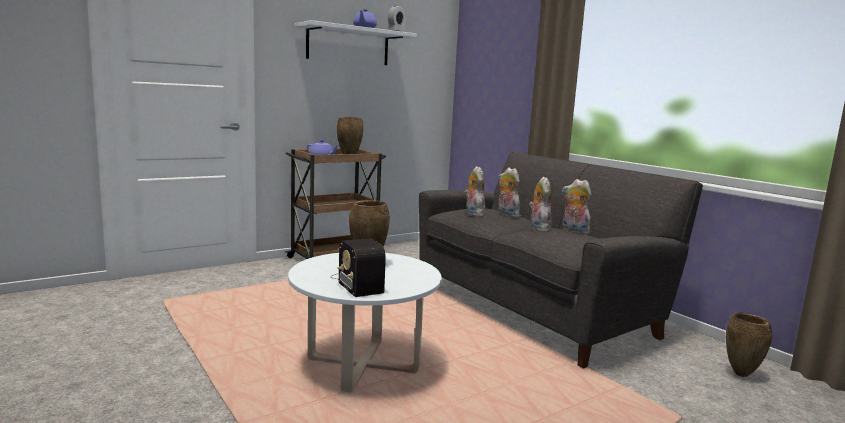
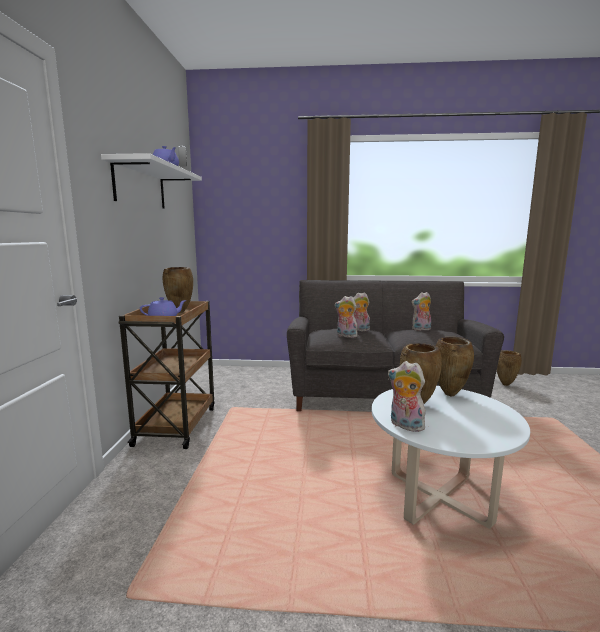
camera: 50 degrees left, 0 degrees up
radio [331,238,386,297] -> none
plush toy [529,177,552,232] -> plush toy moved to [388,361,427,432]
none -> brown vase [436,337,474,396]

